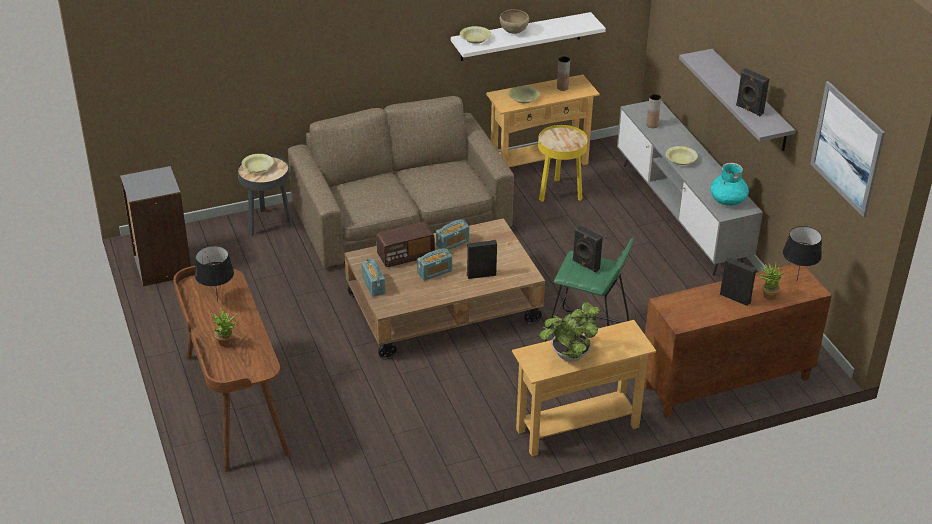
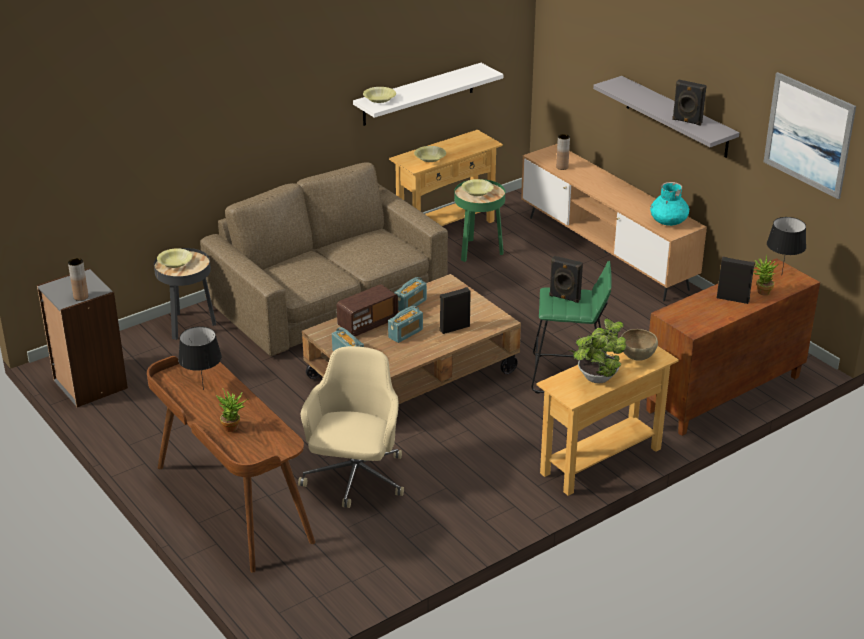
camera: 15 degrees left, 5 degrees down
brown bowl [500,10,529,34] -> brown bowl moved to [621,329,658,361]
yellow side table [538,125,588,202] -> green side table [454,179,505,262]
brown vase [557,56,570,91] -> brown vase moved to [68,258,88,301]
grey tv stand [617,101,763,276] -> brown tv stand [521,144,707,301]
yellow bowl [666,146,698,165] -> yellow bowl moved to [461,179,494,196]
none -> beige office chair [298,346,404,508]

